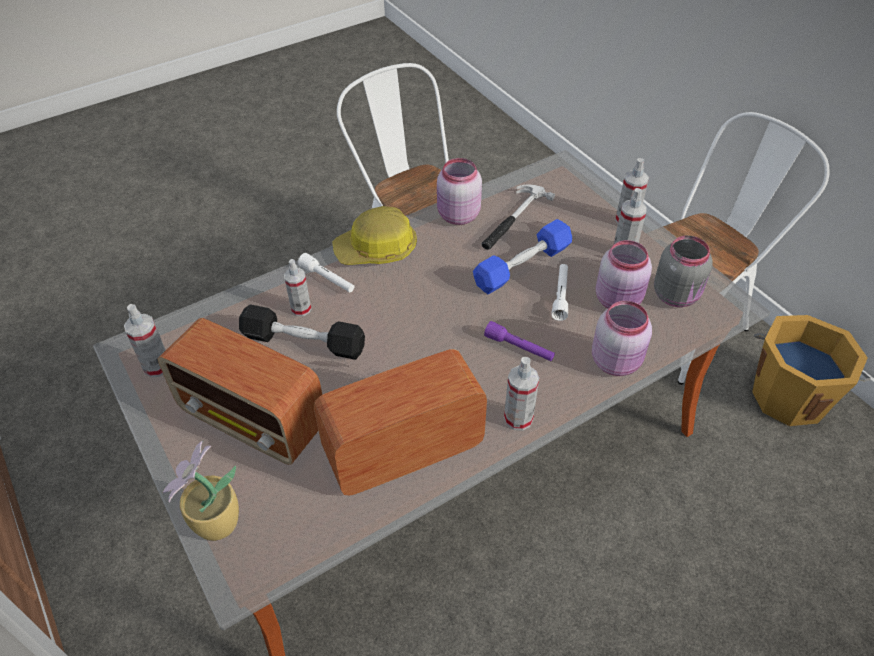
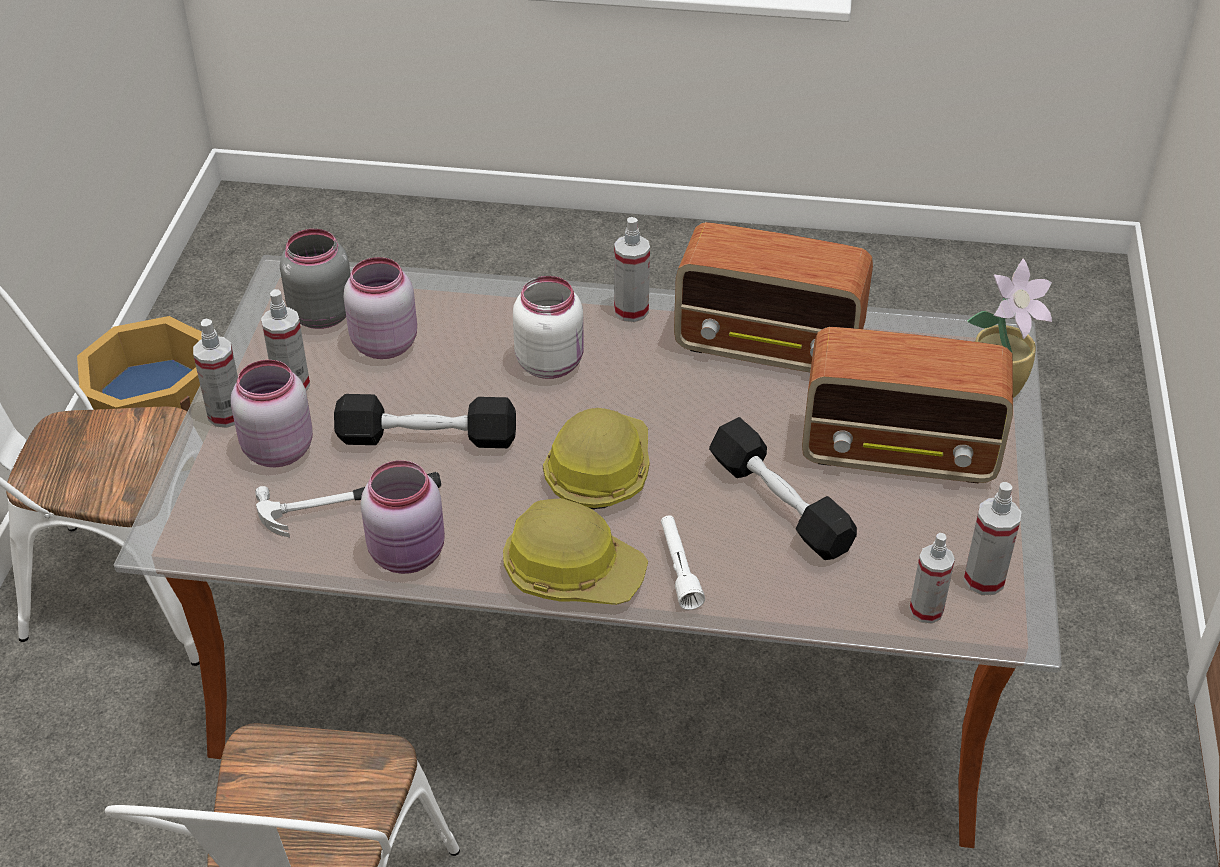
camera: 140 degrees left, 5 degrees down
radio [158,318,322,465] -> radio turned 120 degrees clockwise [802,327,1013,483]
spray bottle [284,259,312,316] -> spray bottle moved to [909,533,955,623]
blue dumbbell [473,219,572,295] -> black dumbbell [334,394,516,448]
purple flashlight [484,321,555,361] -> white jar [513,276,584,379]
white flashlight [551,264,568,321] -> none
pink jar [592,301,652,376] -> pink jar moved to [231,360,313,467]
none -> hard hat [543,408,650,510]

